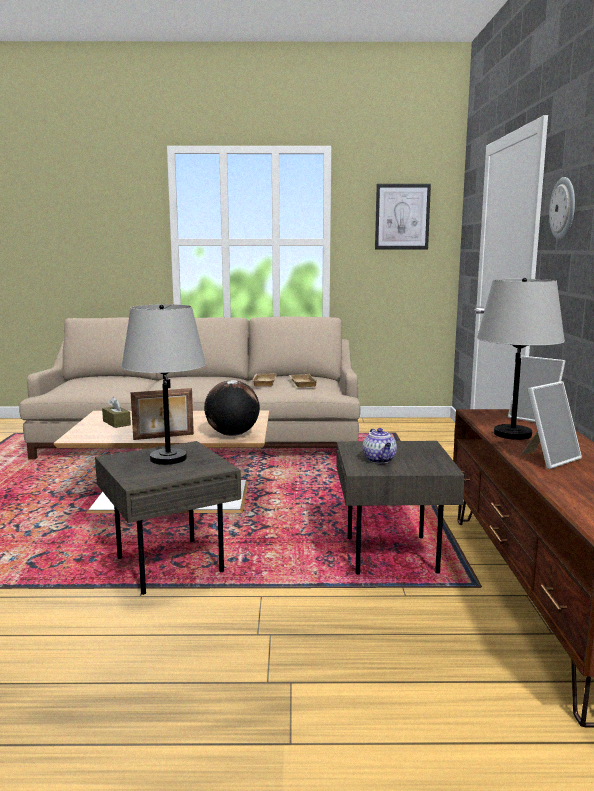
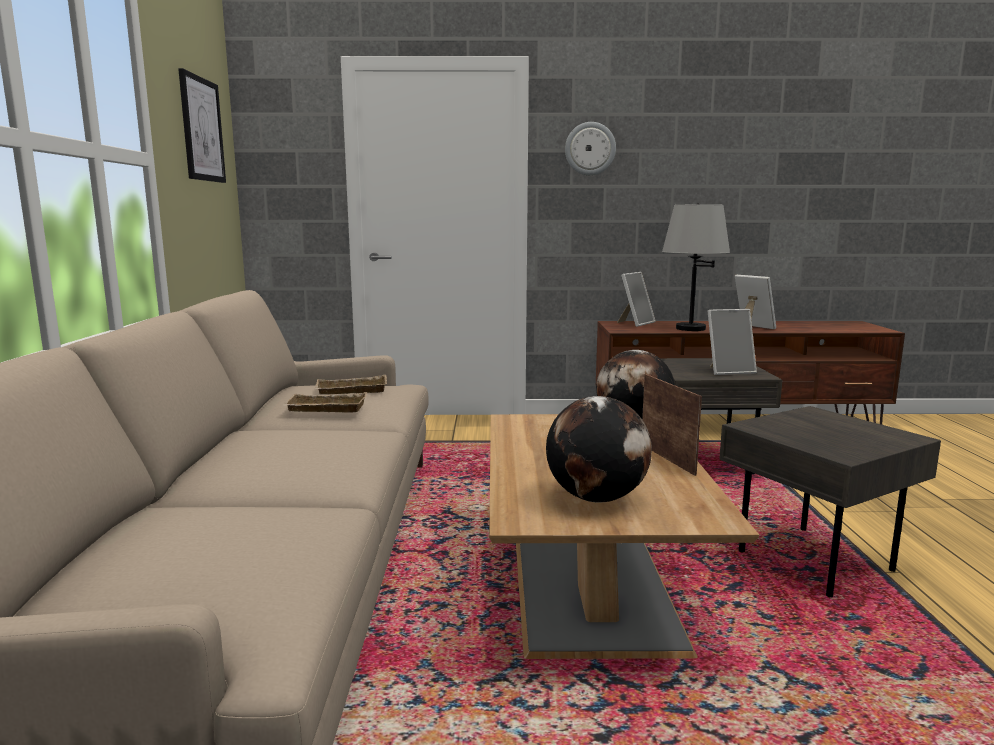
camera: 90 degrees left, 0 degrees up
brown tissue box [102,397,131,428] -> globe [546,396,652,503]
grey table lamp [121,304,206,465] -> none
teapot [363,428,397,463] -> picture frame [708,309,757,375]

